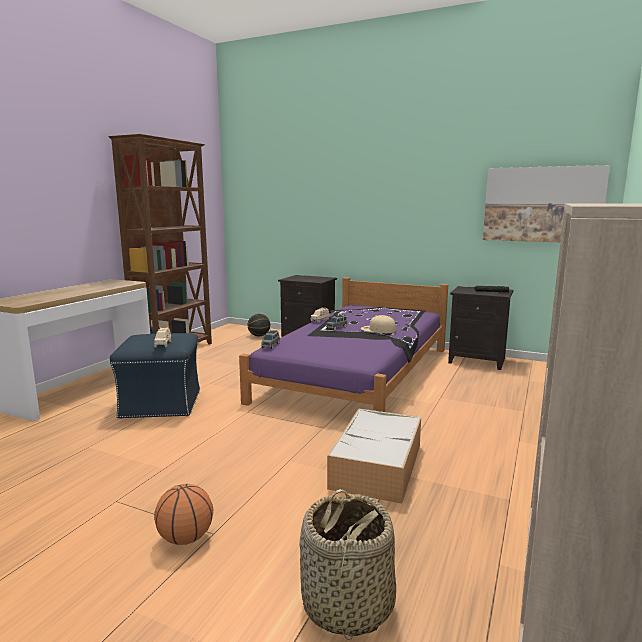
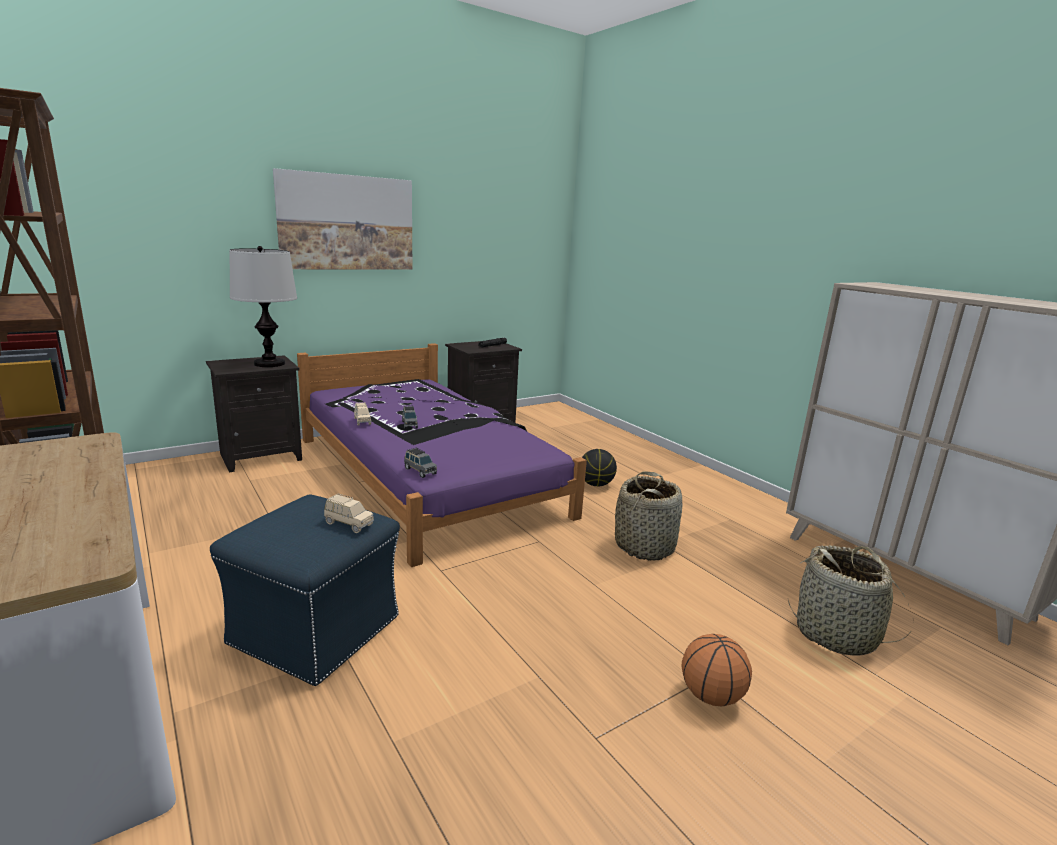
camera: 60 degrees left, 5 degrees up
basketball [248,314,270,336] -> basketball moved to [582,449,617,486]
storage box [327,409,421,504] -> basket [615,471,682,561]
beige cap [361,315,396,333] -> none
picture [483,165,610,242] -> picture moved to [273,168,412,270]
none -> table lamp [229,246,297,367]

